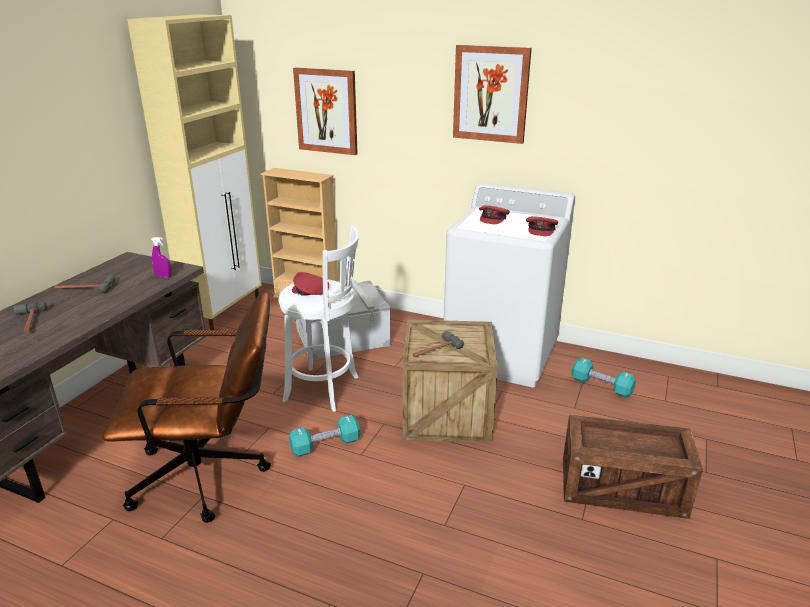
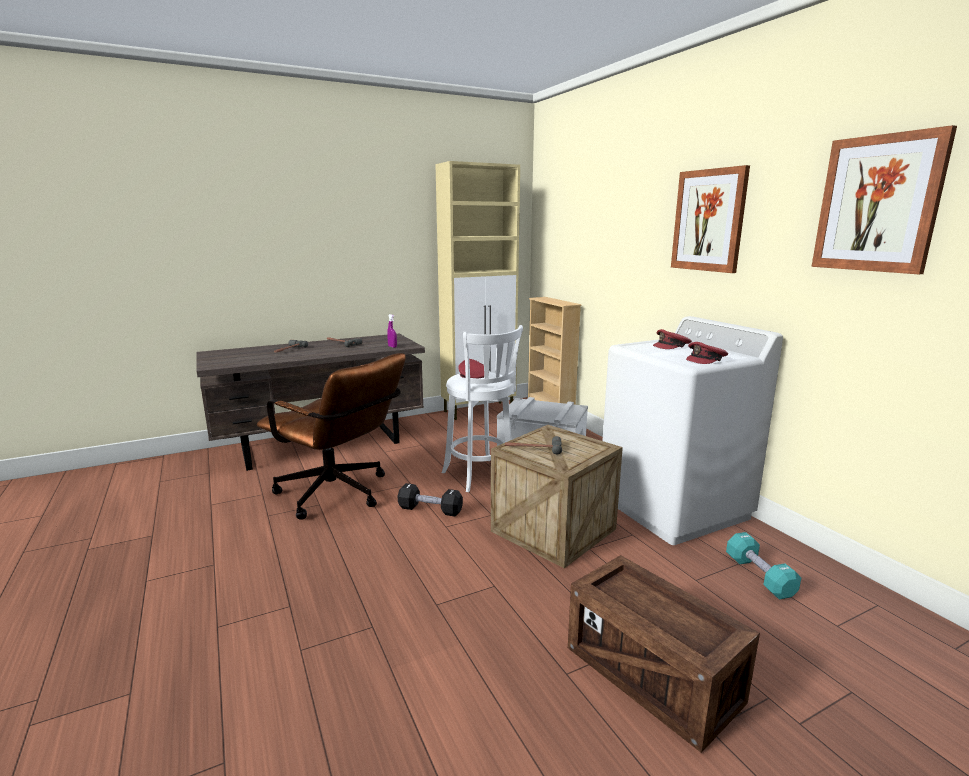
camera: 40 degrees right, 10 degrees down
turquoise dumbbell [289,415,360,457] -> black dumbbell [398,483,463,516]
picture [293,68,358,155] -> picture moved to [811,125,957,274]

